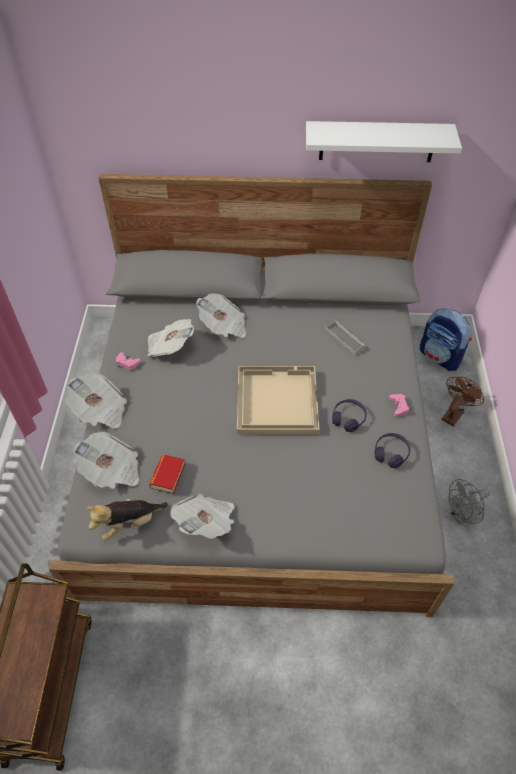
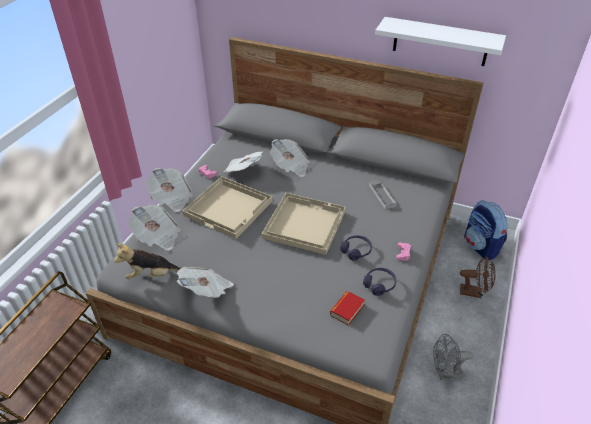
camera: 20 degrees right, 10 degrees down
book [149,454,185,494] -> book moved to [330,291,365,326]
brown fan [441,377,484,426] -> brown fan turned 45 degrees clockwise [460,256,496,298]
none -> beige tray [182,176,273,239]

